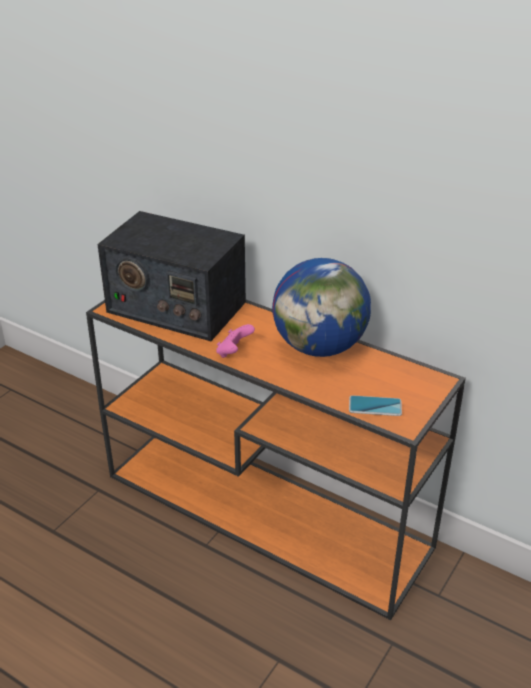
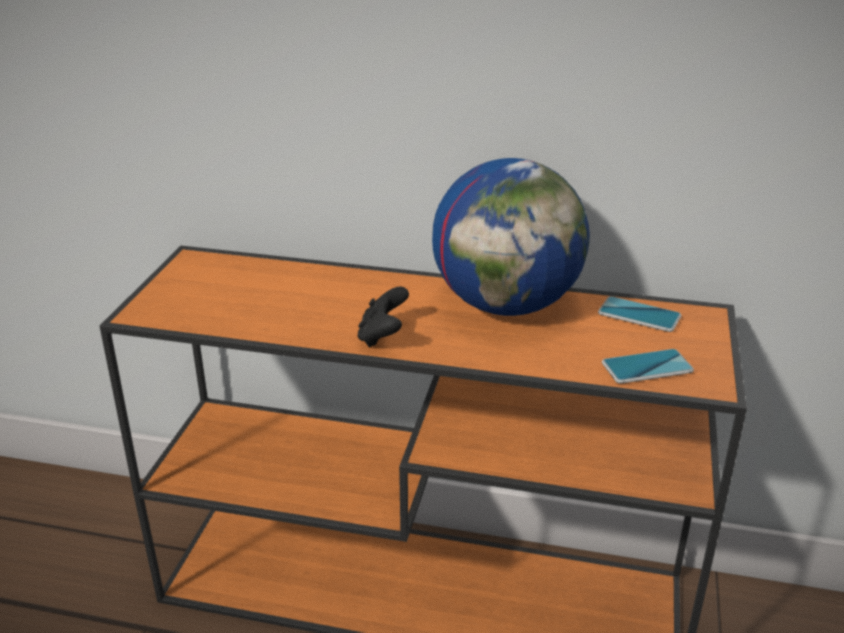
camera: 20 degrees left, 5 degrees down
radio [97,211,246,341] -> none
pink game controller [216,324,255,358] -> black game controller [358,287,409,348]
none -> phone [598,296,682,332]

